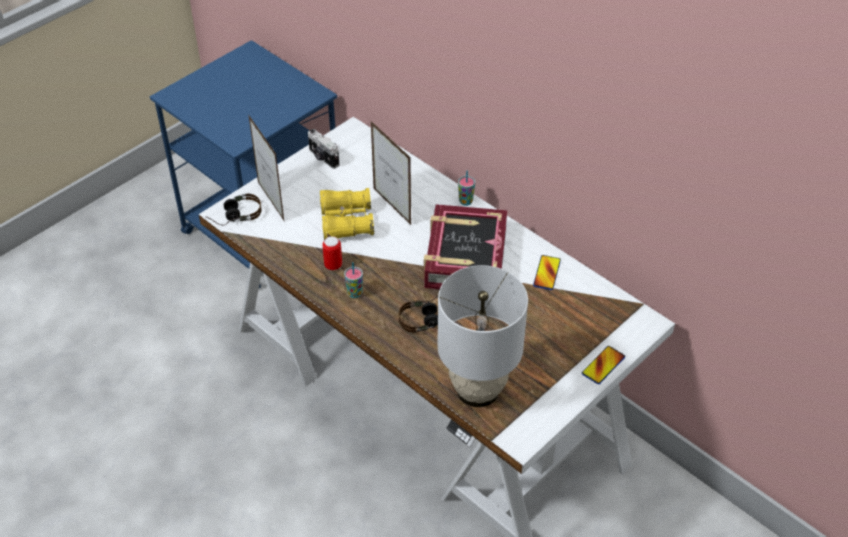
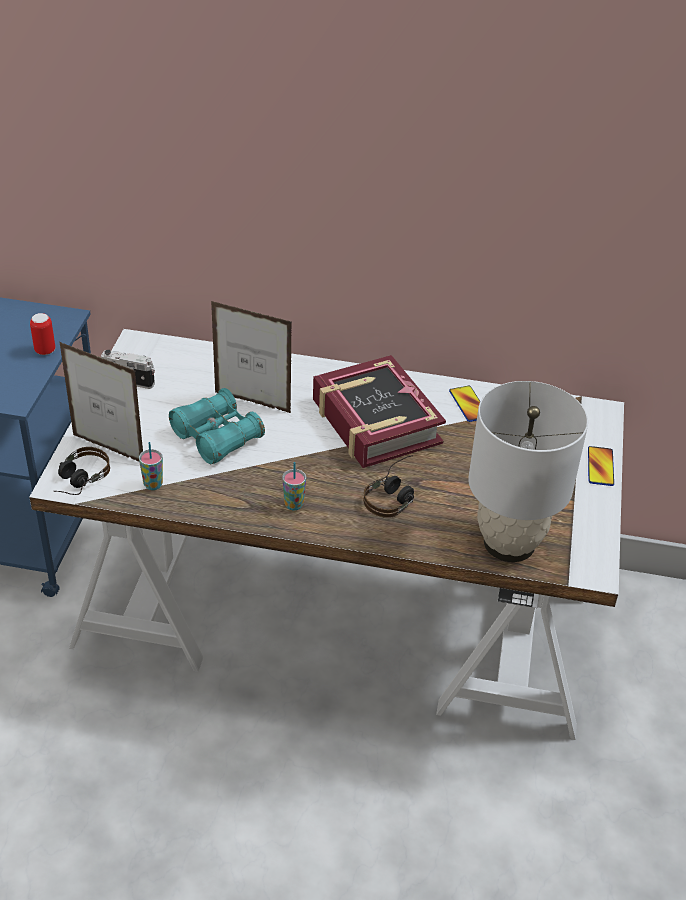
camera: 35 degrees left, 5 degrees down
yellow binoculars [320,188,374,240] -> turquoise binoculars [169,388,265,464]
can [322,236,342,270] -> can moved to [30,313,55,355]
cup [458,170,475,206] -> cup moved to [139,442,163,490]

